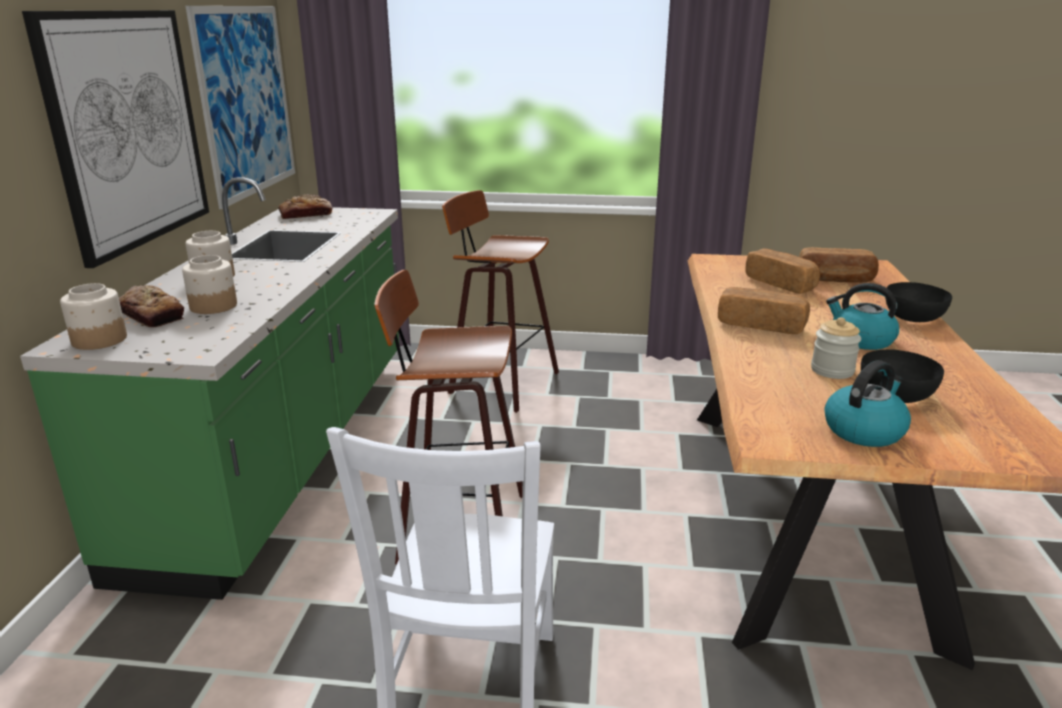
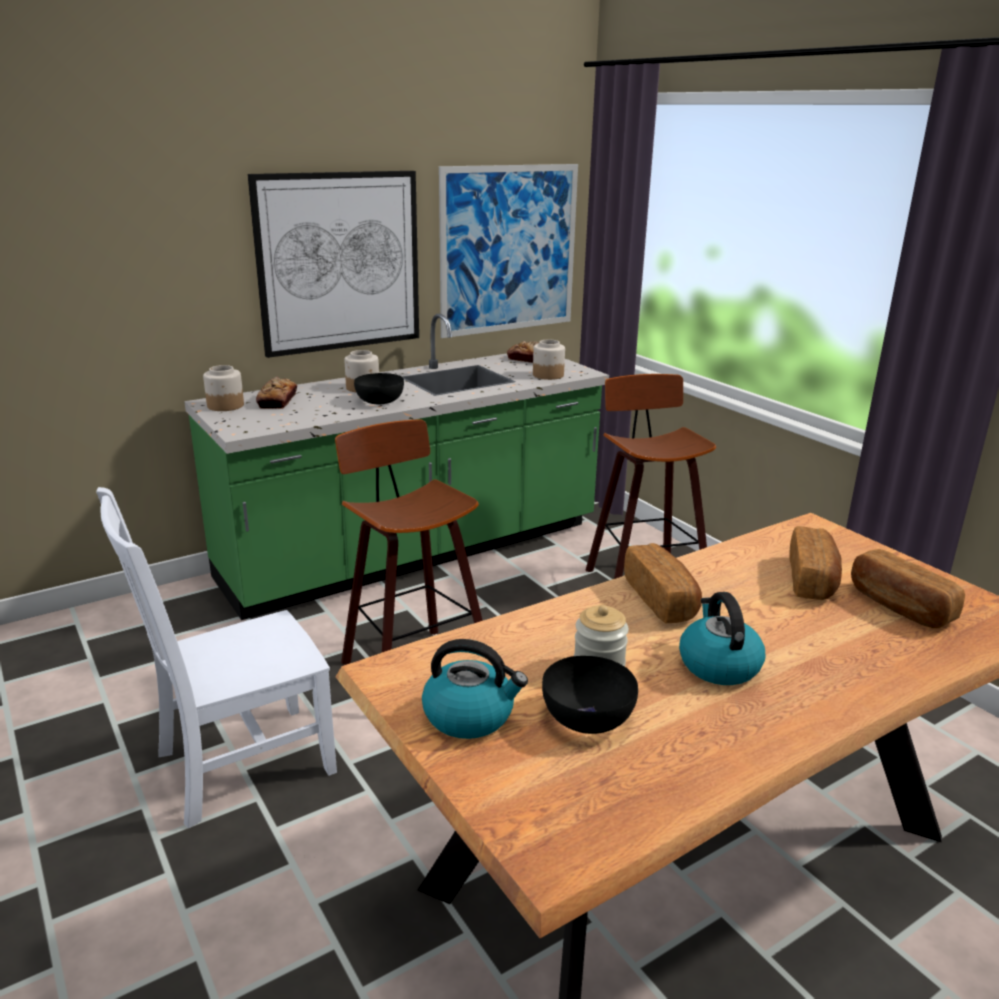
camera: 50 degrees right, 0 degrees up
jar [182,255,237,314] -> jar moved to [533,339,565,380]
black bowl [885,282,952,322] -> black bowl moved to [354,373,404,404]

